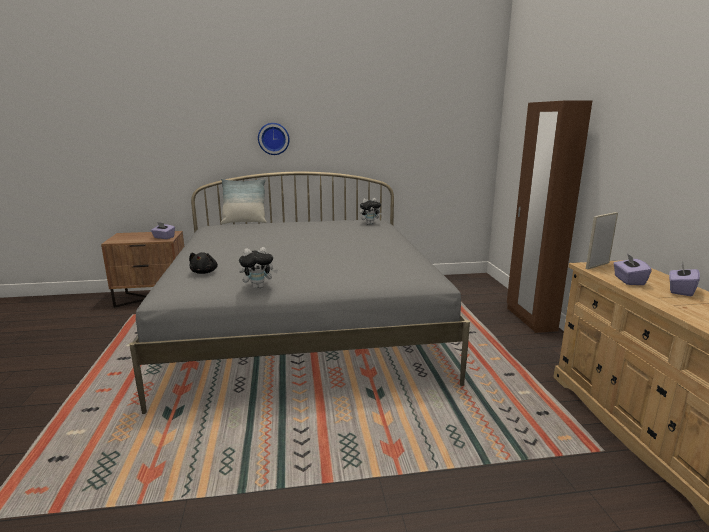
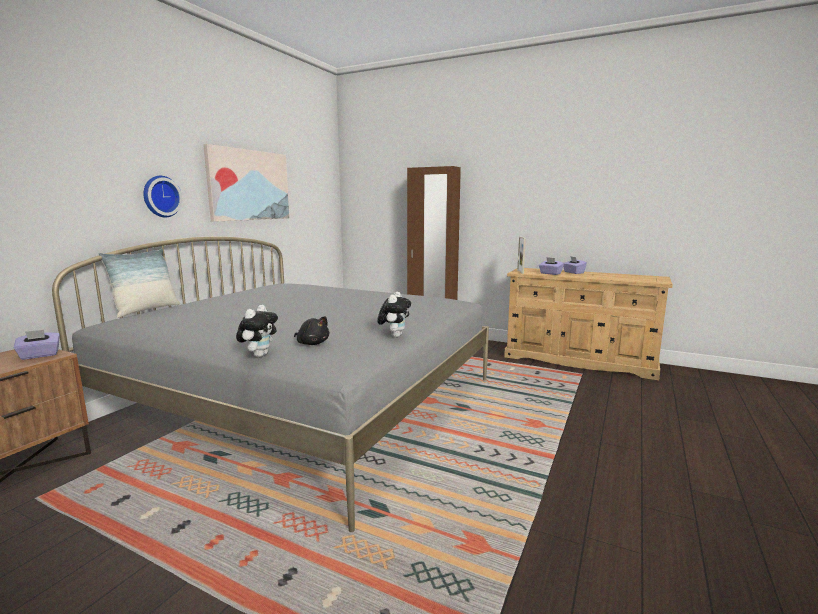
camera: 55 degrees left, 5 degrees down
plush toy [360,198,382,225] -> plush toy moved to [236,305,278,357]
none -> picture [203,144,290,222]

